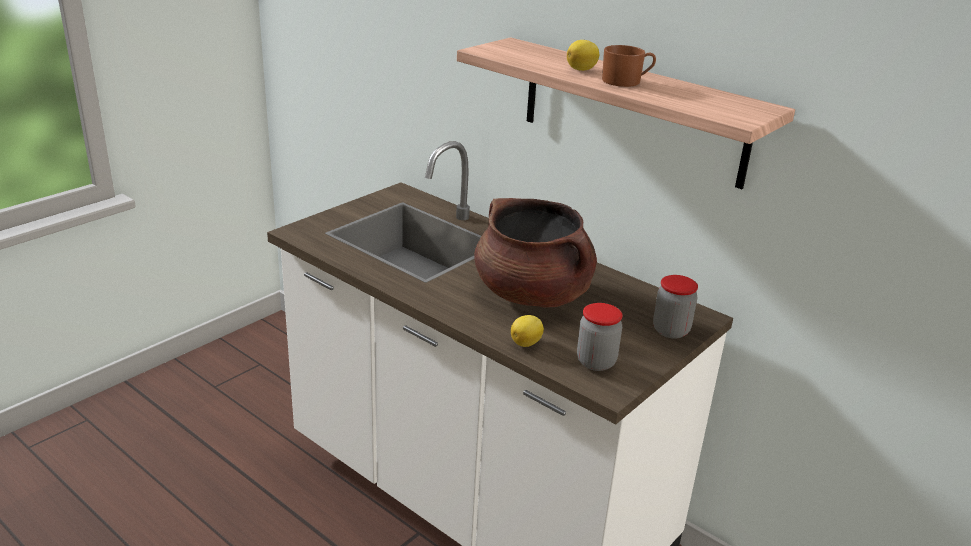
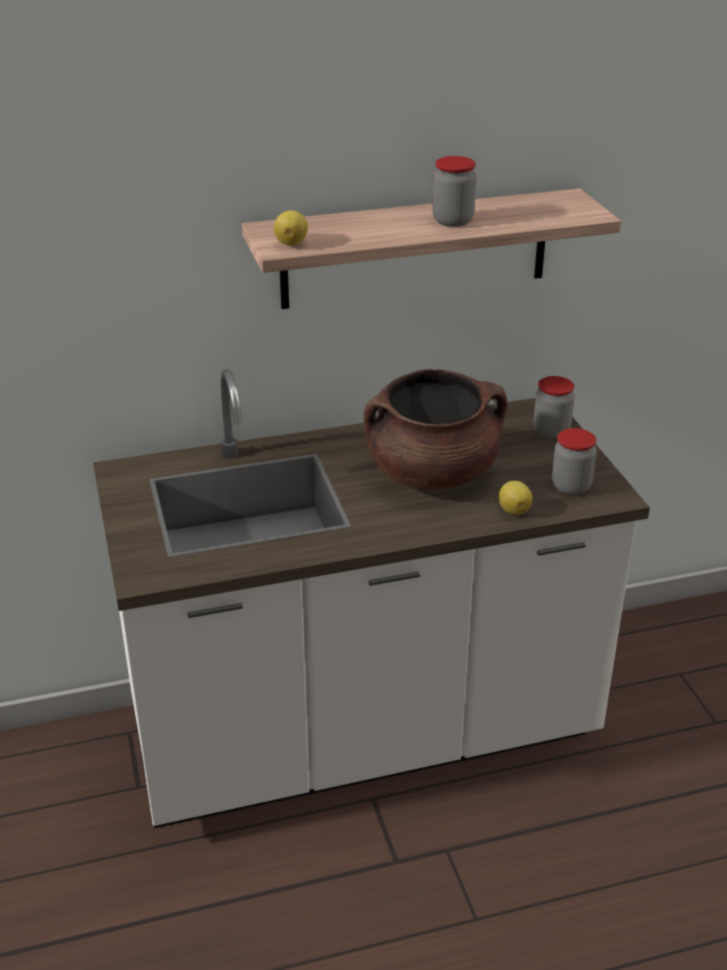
camera: 55 degrees left, 5 degrees up
lemon [567,40,600,71] -> lemon moved to [274,210,308,246]
brown mug [602,45,656,87] -> jar [432,156,476,227]

